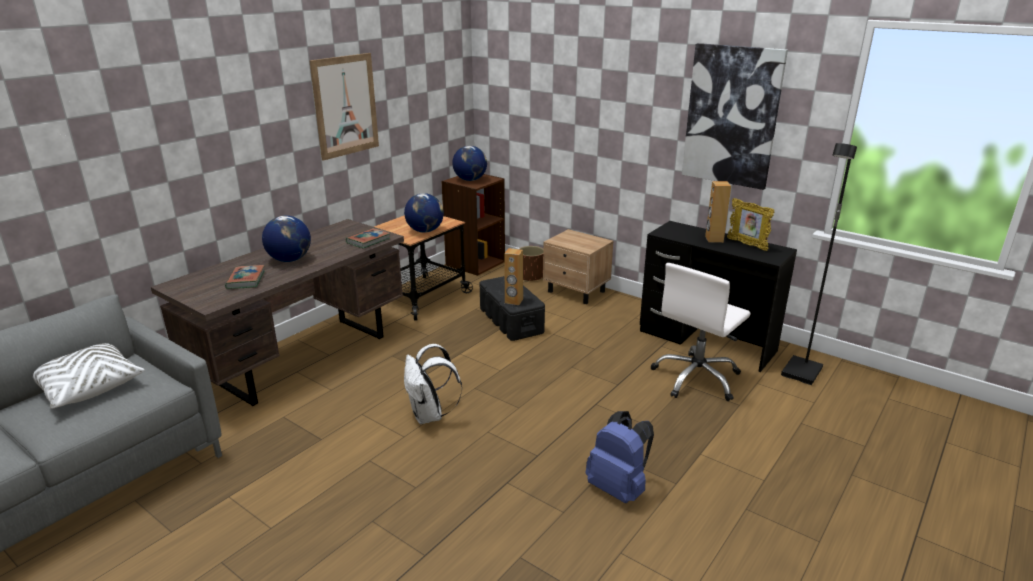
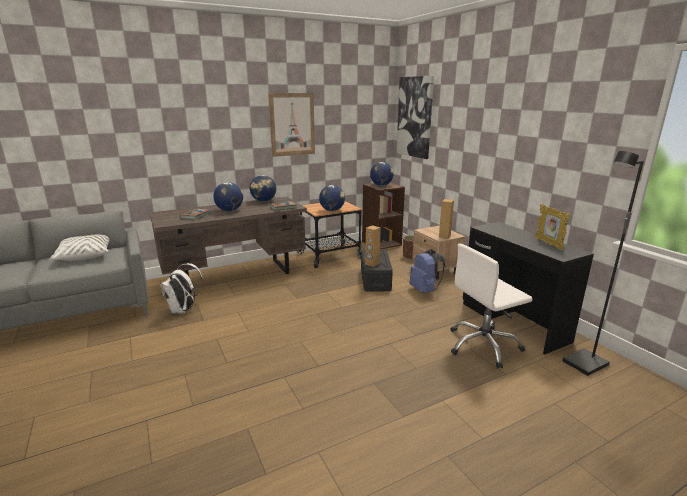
camera: 25 degrees right, 5 degrees down
white backpack [404,344,462,424] -> white backpack moved to [160,263,205,314]
blue backpack [586,411,654,503] -> blue backpack moved to [409,249,445,293]
picture [682,43,788,190] -> picture moved to [396,76,434,159]
brown speaker [705,181,731,243] -> brown speaker moved to [439,199,454,239]
none -> globe [250,175,276,202]

